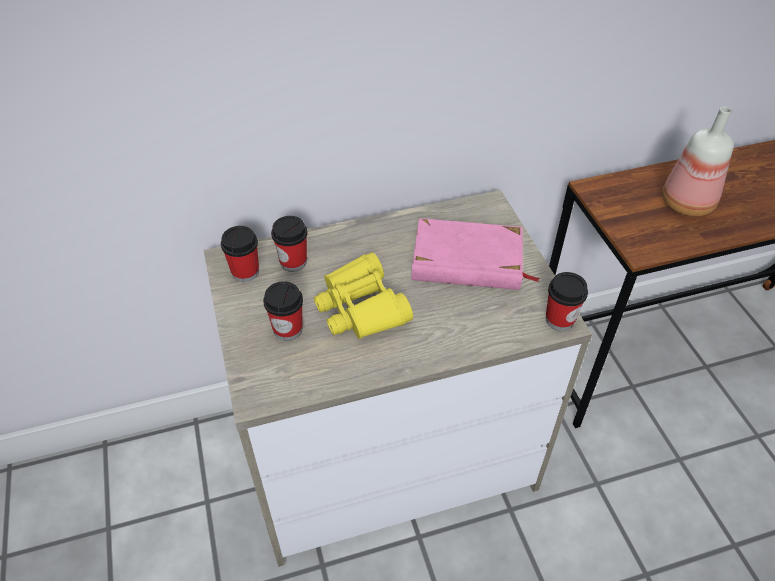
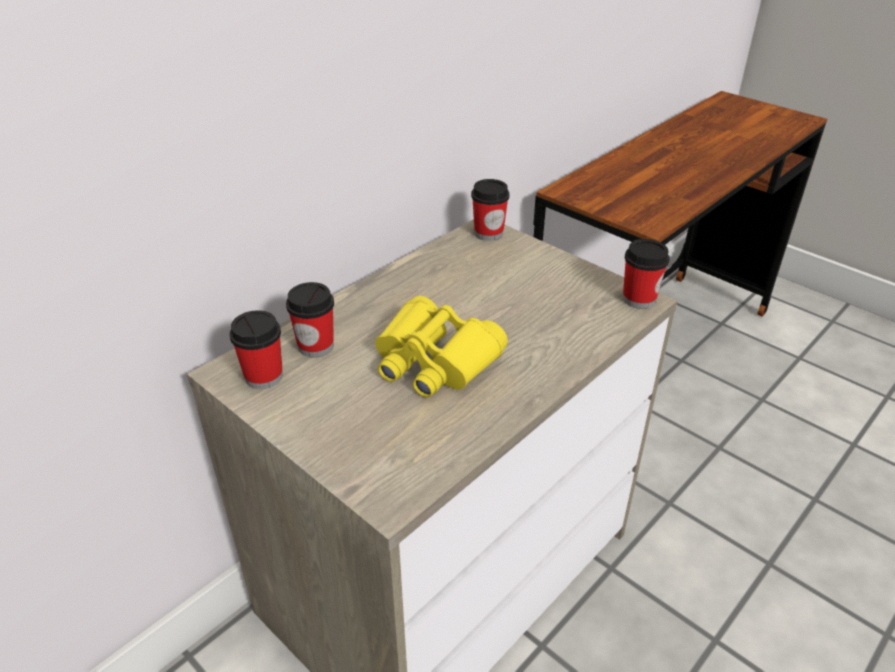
camera: 30 degrees left, 10 degrees down
cup [263,281,303,341] -> cup moved to [471,179,509,241]
pink book [412,218,540,290] -> none
bottle [662,107,733,217] -> none

